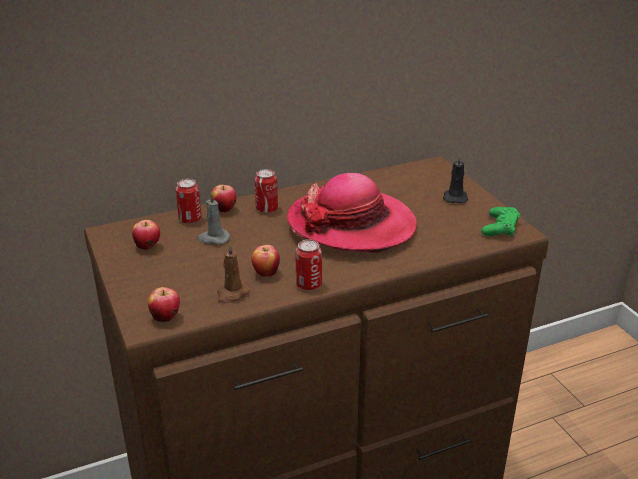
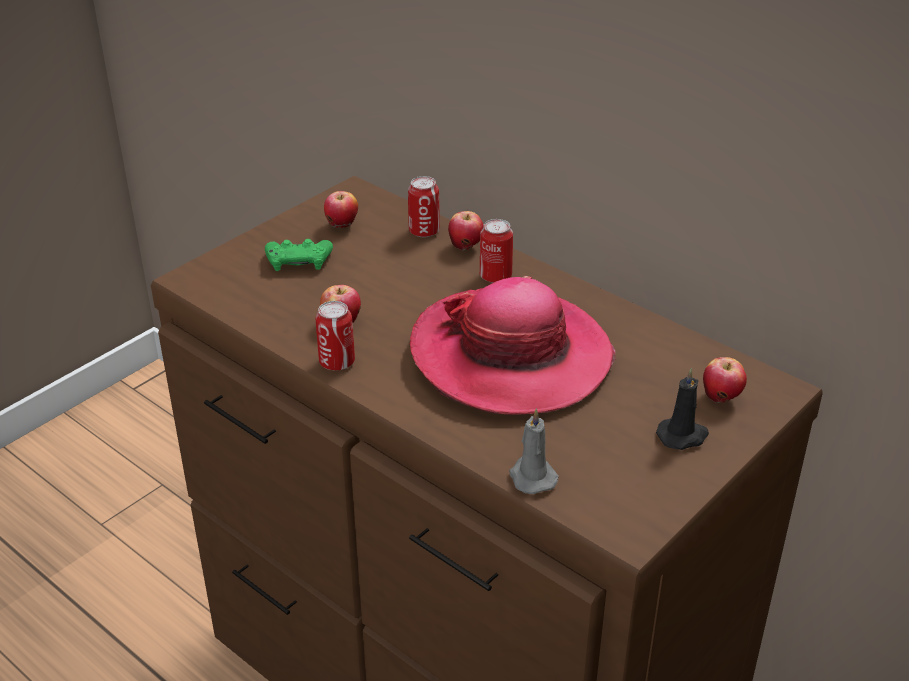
camera: 65 degrees right, 5 degrees up
apple [148,287,180,322] -> apple moved to [703,357,747,403]
grey candle [197,192,230,245] -> grey candle moved to [509,408,559,494]
brown candle [217,243,250,304] -> none
green game controller [481,207,520,237] -> green game controller moved to [265,239,333,271]

